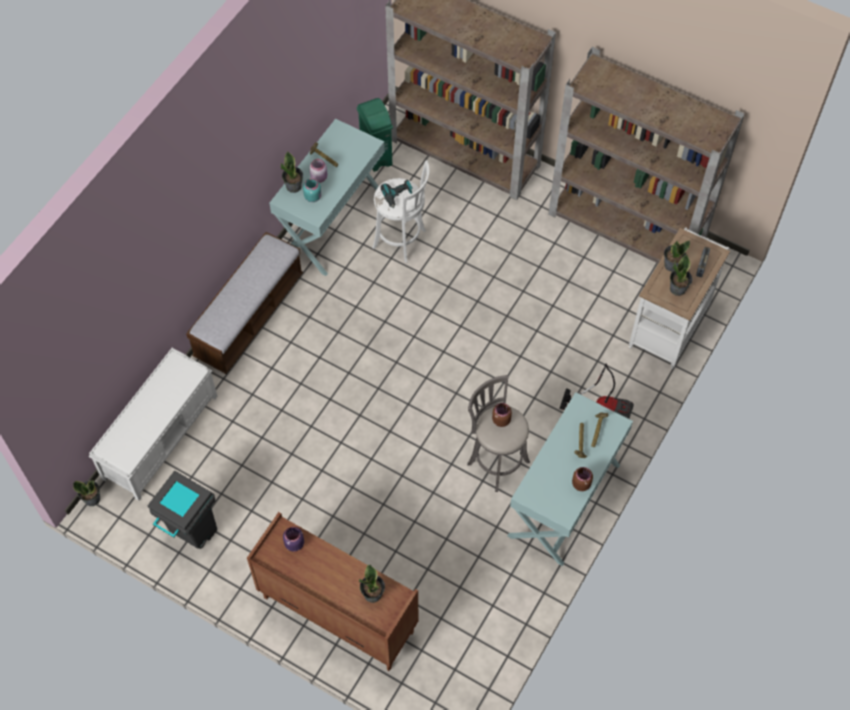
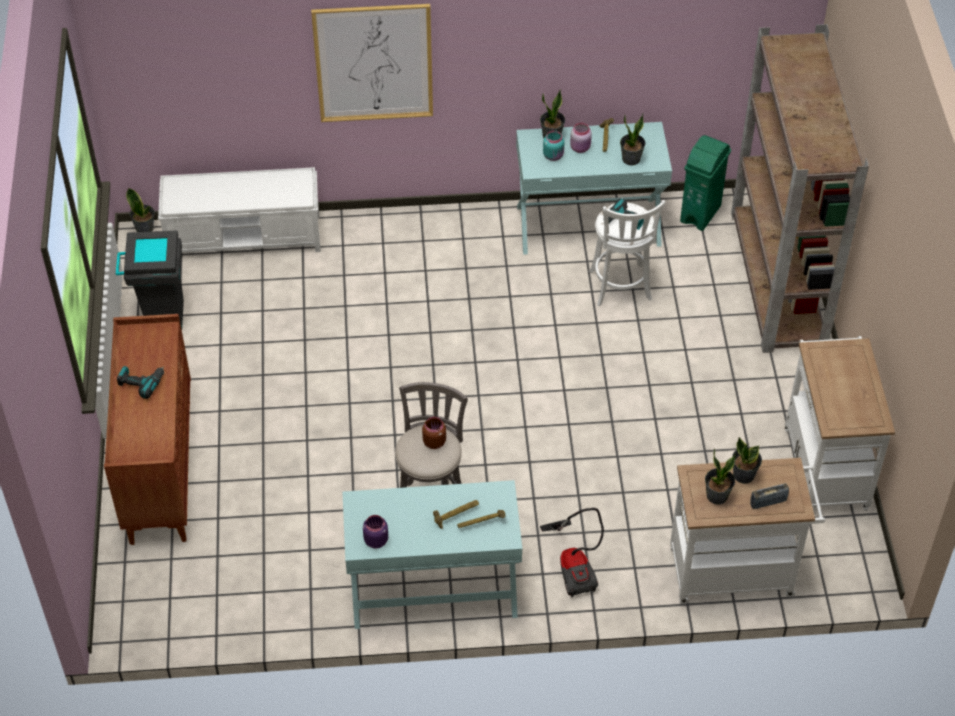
camera: 55 degrees right, 10 degrees down
bench [186,232,303,374] -> none
purple jar [283,527,304,552] -> purple jar moved to [363,515,388,548]
potted plant [359,564,385,603] -> potted plant moved to [620,113,646,165]
brown bookcase [548,47,745,263] -> white cart [785,336,895,511]
brown jar [572,467,593,491] -> none
none -> power drill [117,366,164,399]
none -> picture [311,4,433,122]

